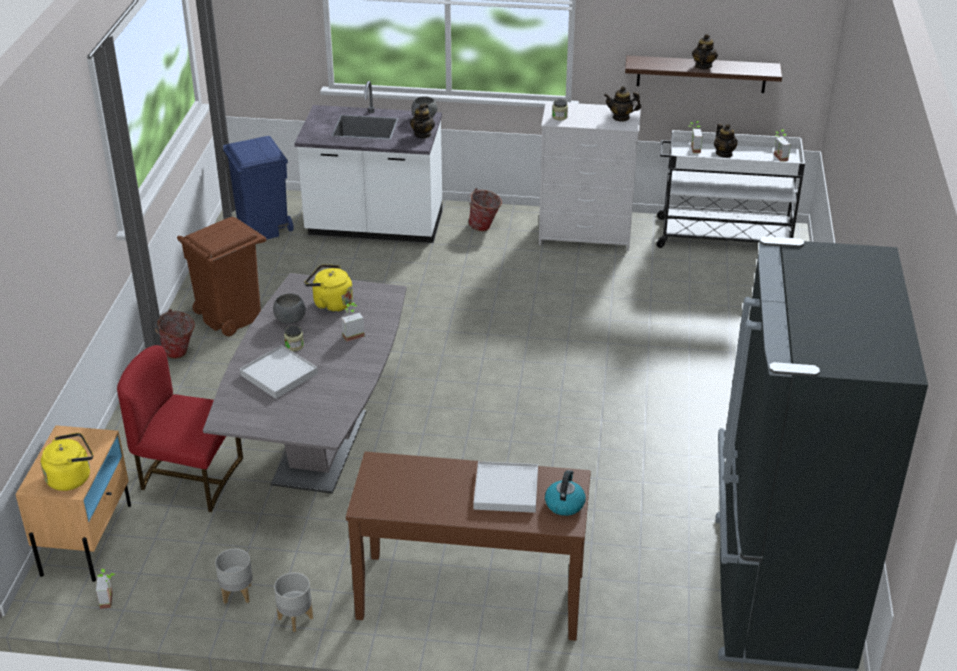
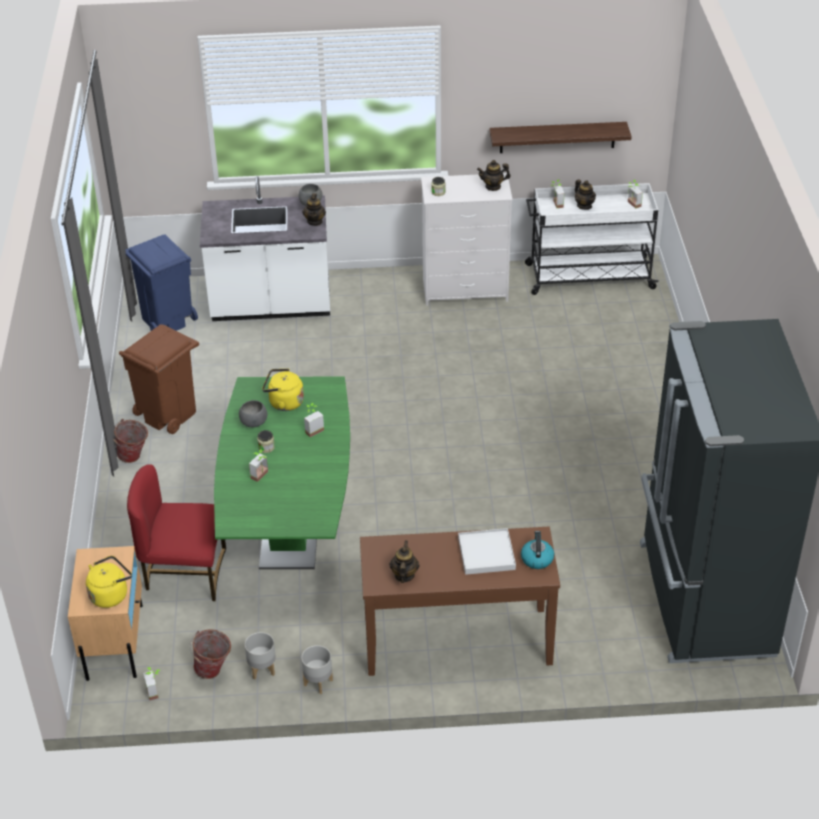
camera: 10 degrees left, 5 degrees up
grey dining table [203,273,407,494] -> green dining table [214,376,350,569]
white tray [240,345,318,399] -> potted plant [249,450,268,482]
bucket [468,188,502,231] -> bucket moved to [190,629,231,679]
teapot [692,34,718,69] -> teapot moved to [389,541,420,583]

